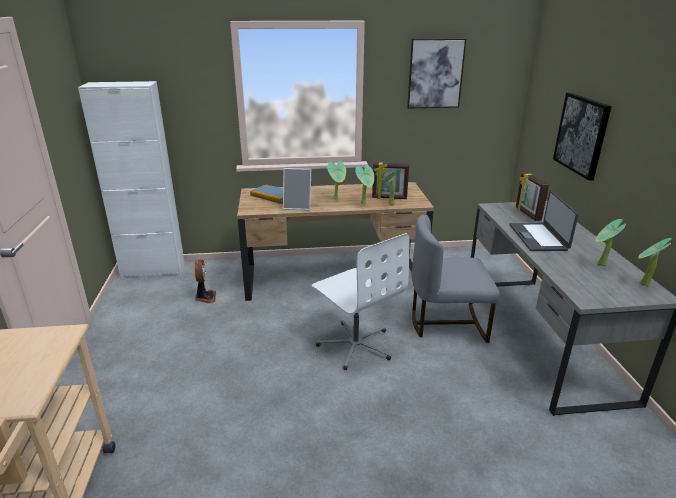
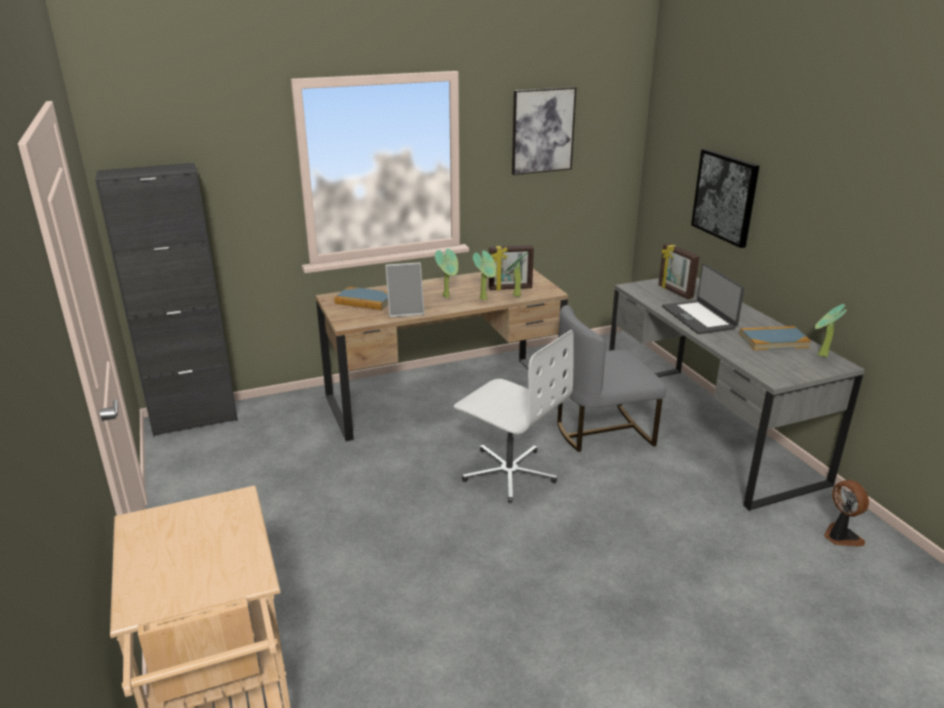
camera: 15 degrees left, 0 degrees up
white cabinet [78,81,185,278] -> black cabinet [95,163,238,437]
fan [195,259,216,303] -> fan moved to [824,480,869,547]
potted plant [596,219,626,266] -> book [739,326,811,350]

